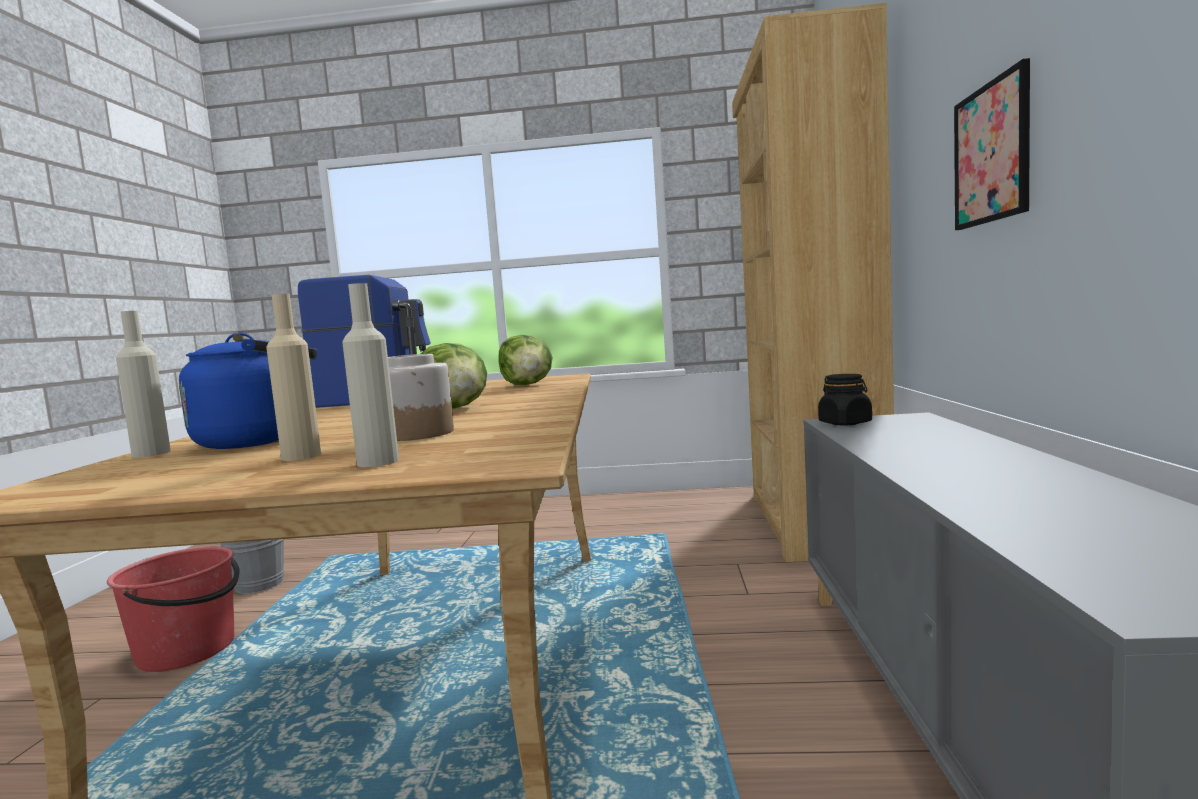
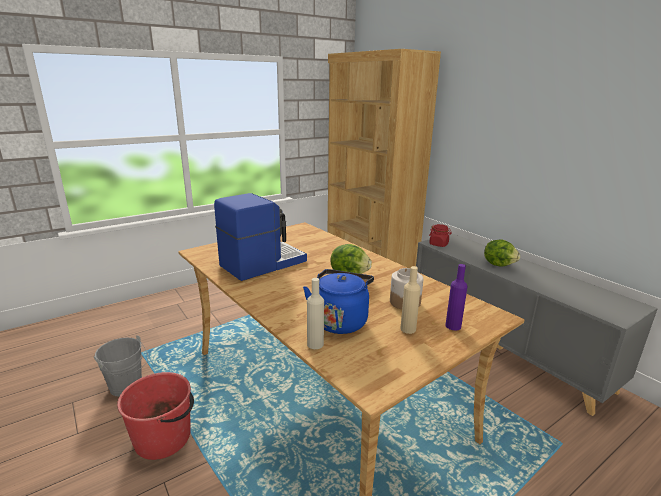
camera: 40 degrees left, 15 degrees up
beige bottle [342,283,399,467] -> purple bottle [445,264,468,330]
lettuce [499,335,553,385] -> lettuce moved to [484,239,520,266]
black jar [818,374,872,426] -> red jar [429,224,452,247]
picture [954,58,1030,230] -> none

